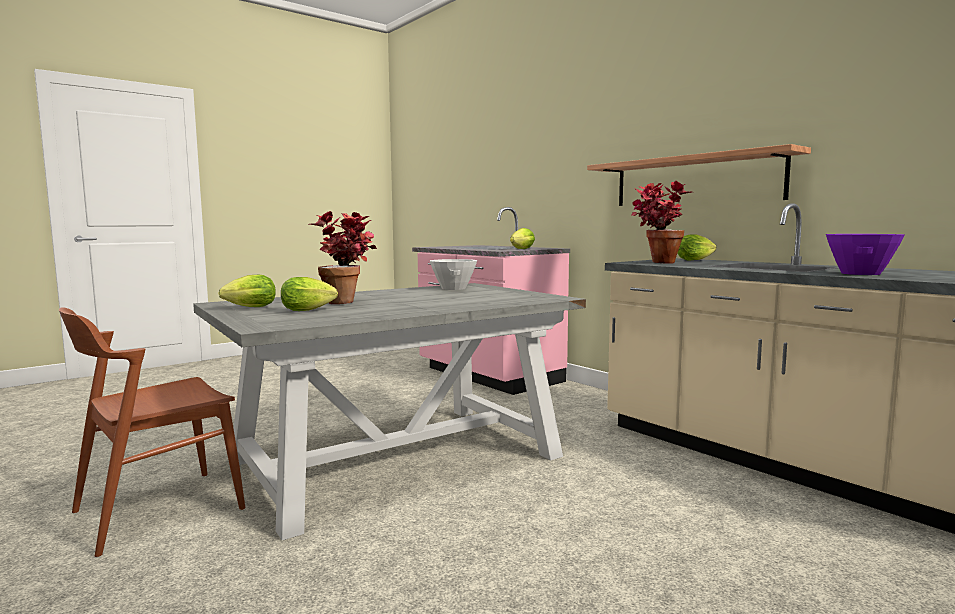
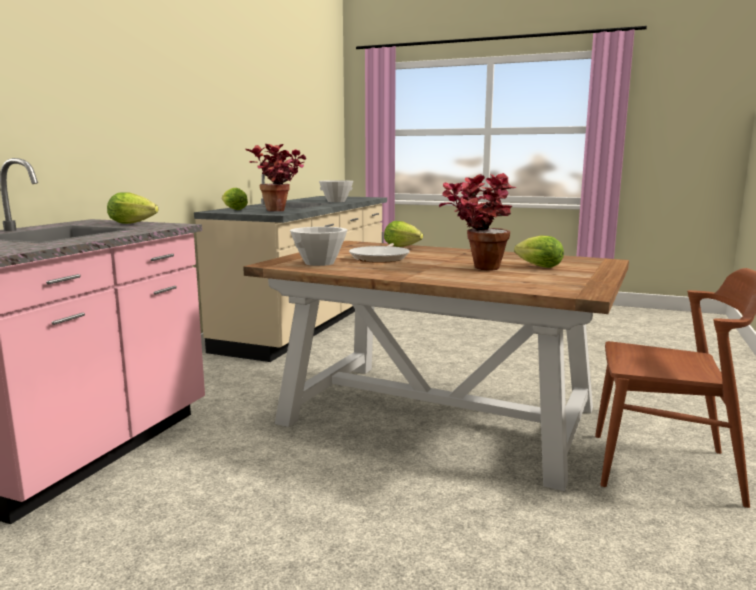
camera: 120 degrees left, 5 degrees up
grey dining table [193,283,586,540] -> brown dining table [243,241,629,491]
lettuce [218,275,276,307] -> lettuce moved to [384,221,423,247]
shelf [587,144,811,206] -> none
purple bowl [826,234,905,275] -> white bowl [319,180,353,202]
none -> frying pan [349,243,410,263]

